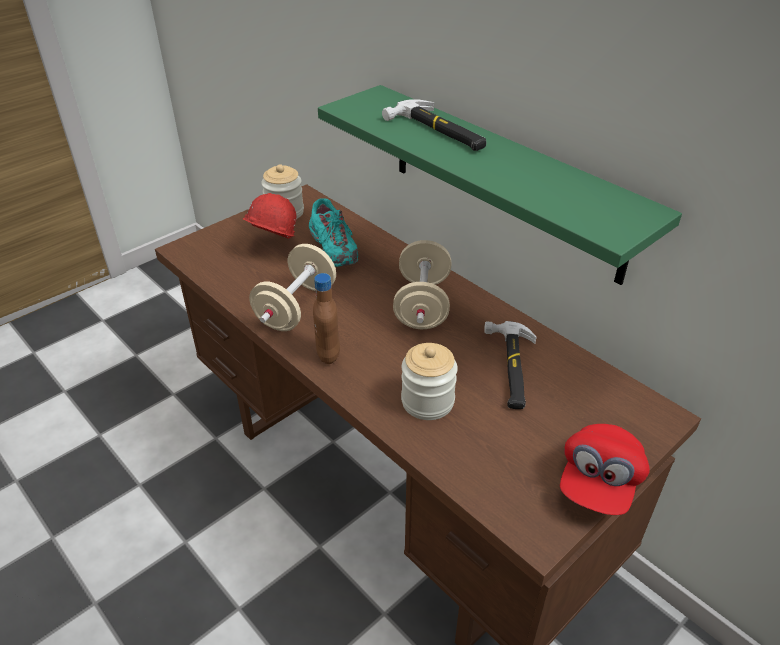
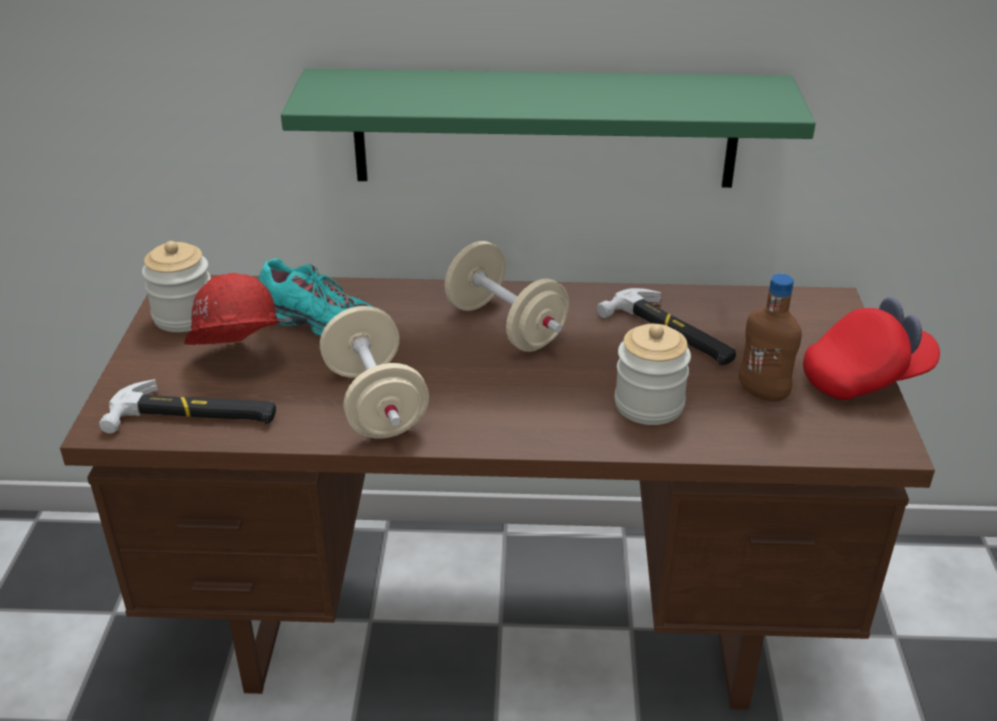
camera: 45 degrees left, 5 degrees down
brown bottle [313,273,340,364] -> brown bottle moved to [739,274,802,402]
hammer [382,99,486,151] -> hammer moved to [99,379,276,433]
red cap [560,424,650,515] -> red cap turned 90 degrees counterclockwise [803,297,940,400]

